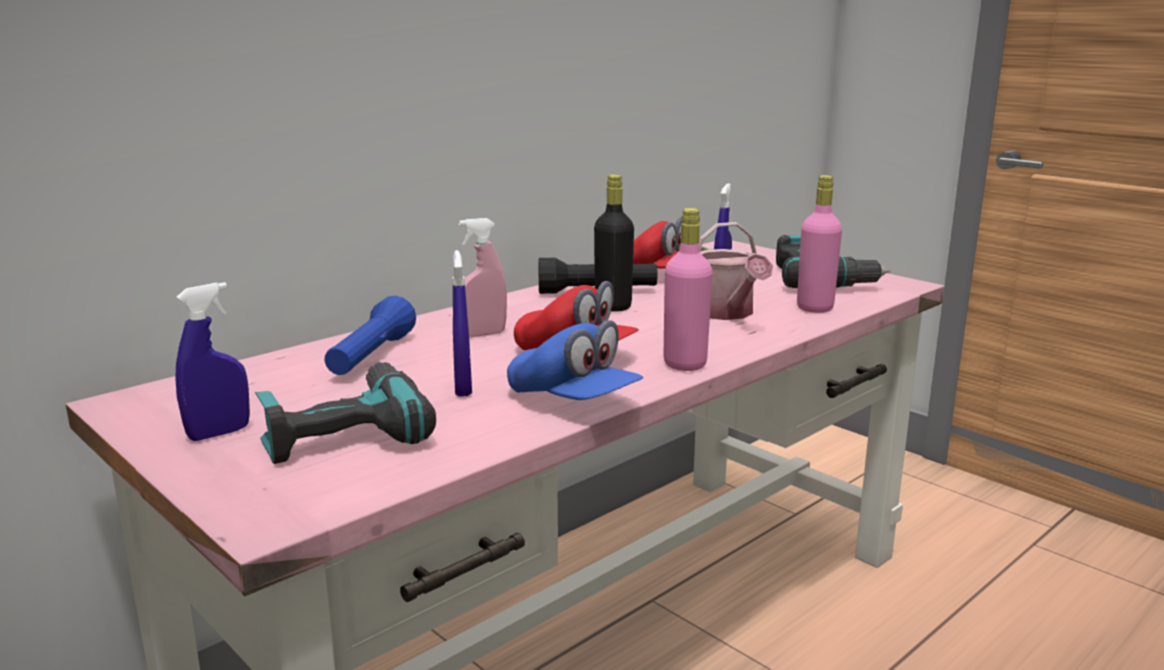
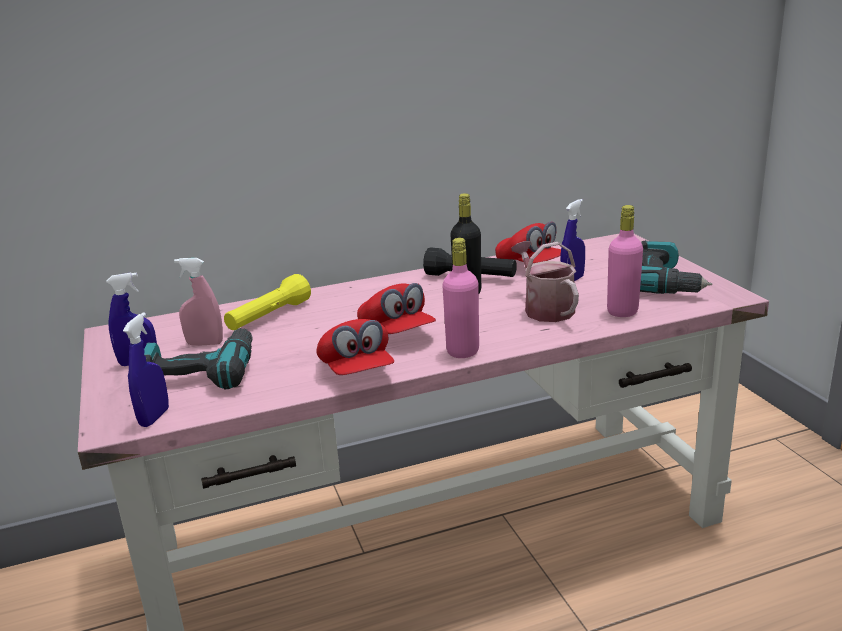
camera: 25 degrees right, 5 degrees up
blue flashlight [325,296,416,375] -> yellow flashlight [224,274,311,330]
blue spray bottle [452,250,472,397] -> blue spray bottle moved to [123,312,169,427]
pink spray bottle [459,218,507,337] -> pink spray bottle moved to [174,258,223,346]
blue cap [507,320,643,400] -> red cap [317,319,394,375]
watering can [699,222,773,320] -> watering can turned 150 degrees clockwise [511,241,579,322]

